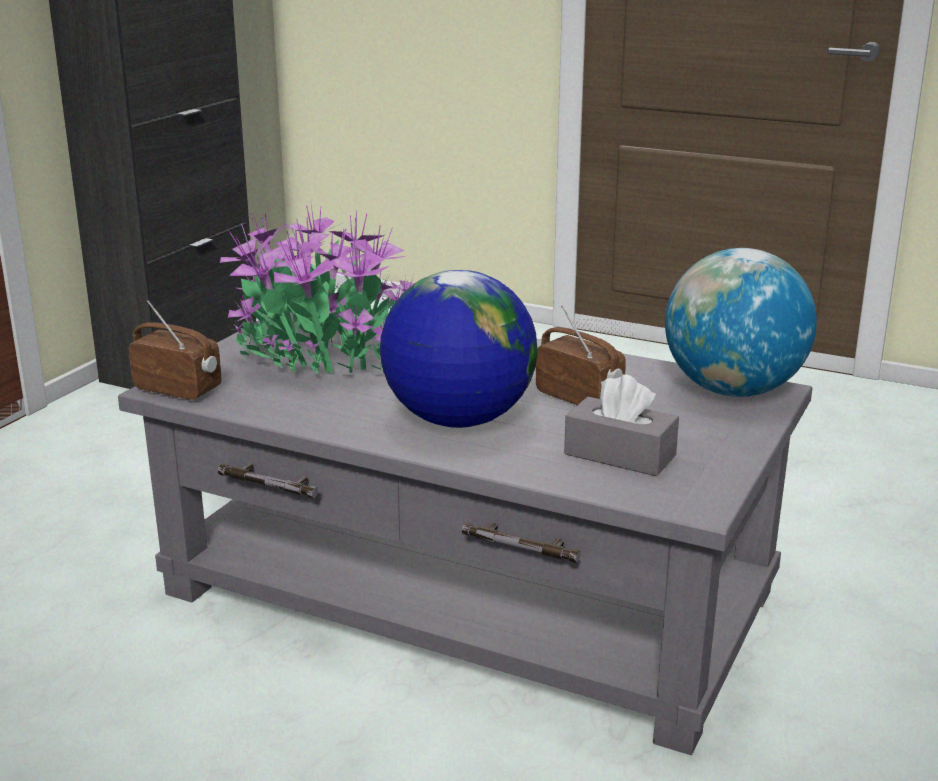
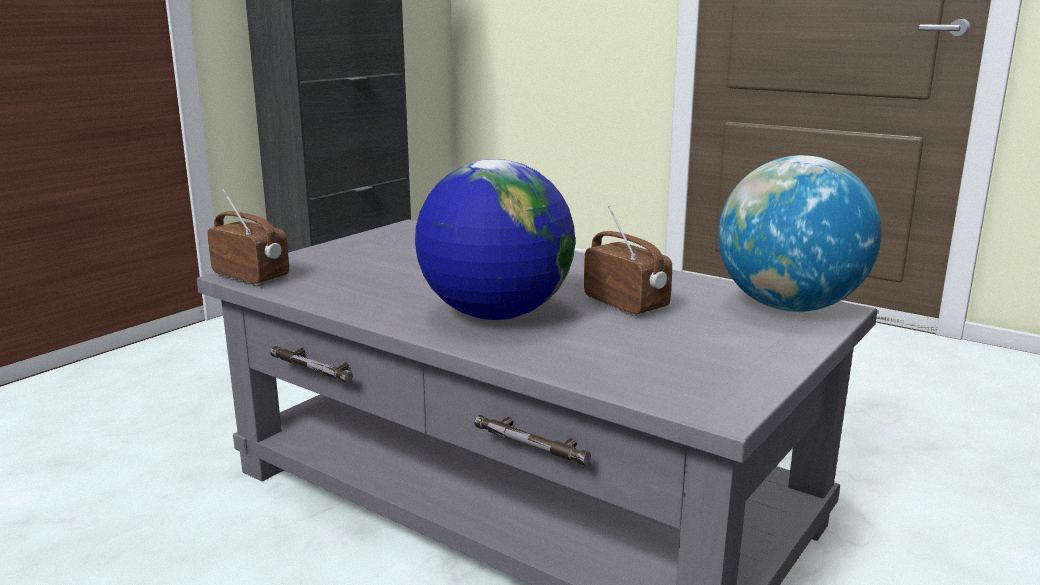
camera: 10 degrees right, 5 degrees down
potted plant [220,205,415,374] -> none
grey tissue box [564,374,679,476] -> none

